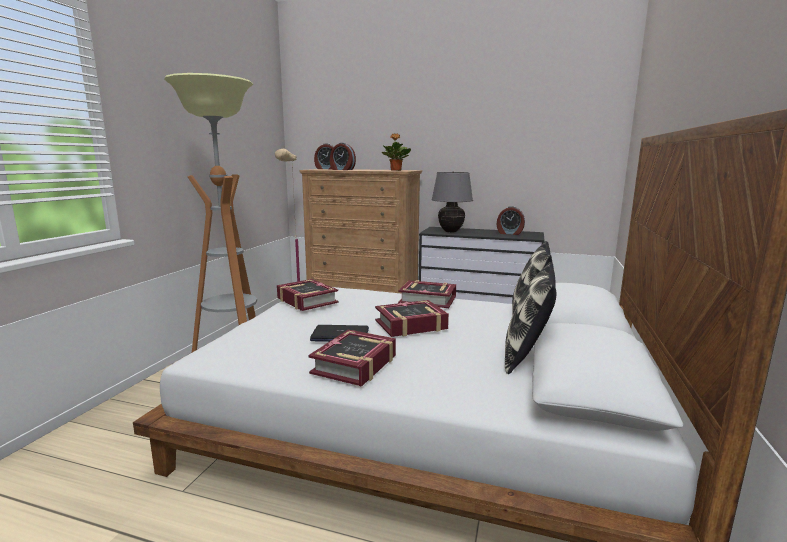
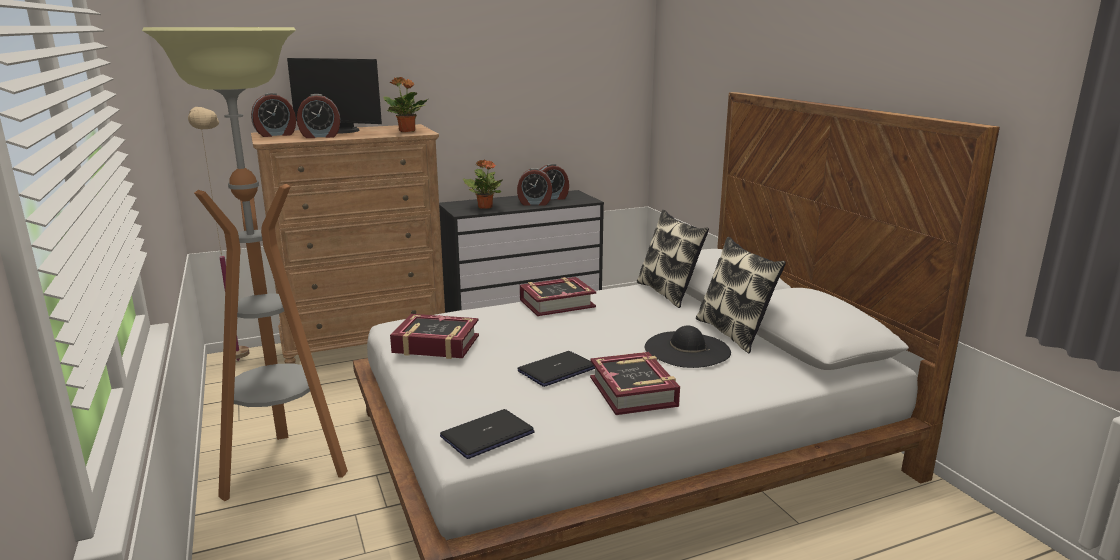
camera: 40 degrees left, 5 degrees up
book [375,300,449,337] -> none
grey table lamp [431,172,473,233] -> potted plant [463,160,503,209]
none -> monitor [287,58,382,134]
none -> laptop [440,409,535,459]
none -> alarm clock [517,168,552,205]
none -> black hat [645,325,731,368]

